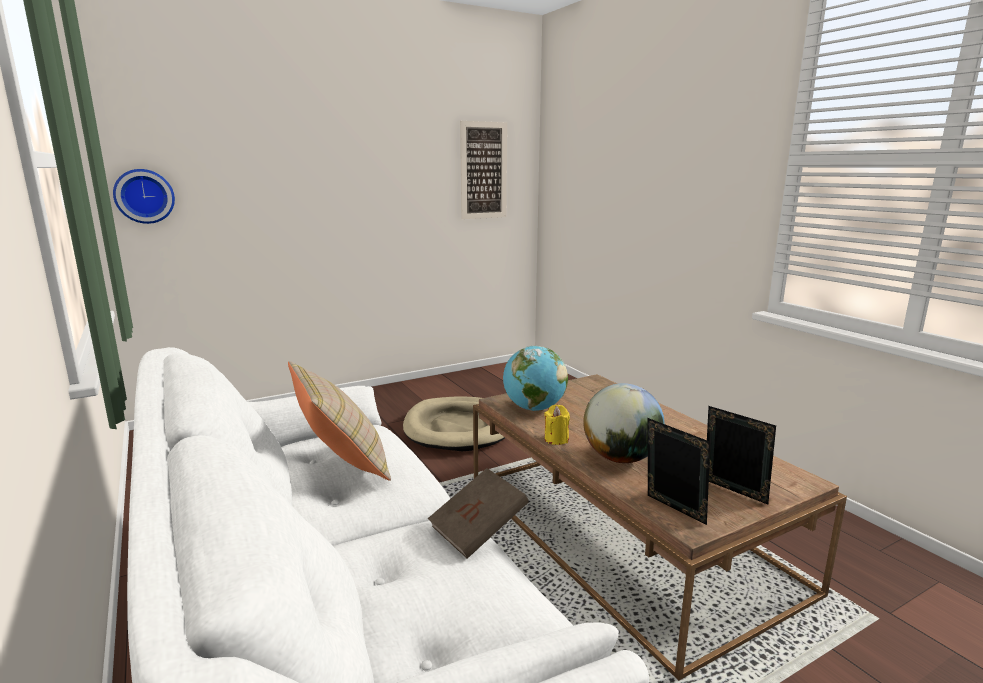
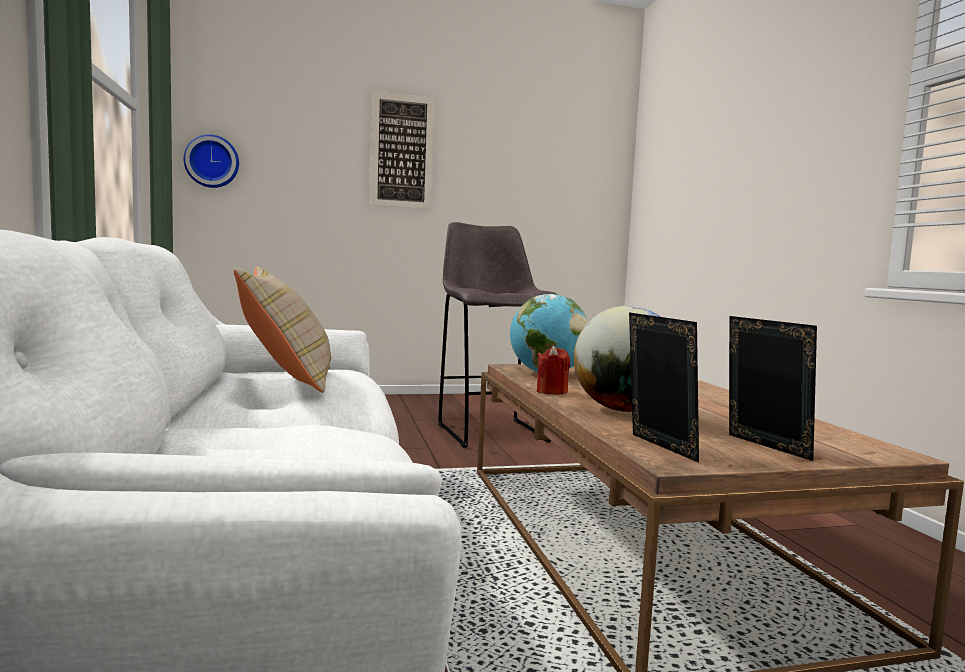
camera: 15 degrees right, 10 degrees down
beige dog bed [403,397,505,451] -> grey stool [438,222,558,448]
brown book [428,468,529,559] -> none
picture [460,121,507,219] -> picture moved to [370,91,434,209]
yellow candle [544,404,570,445] -> red candle [537,346,570,395]

